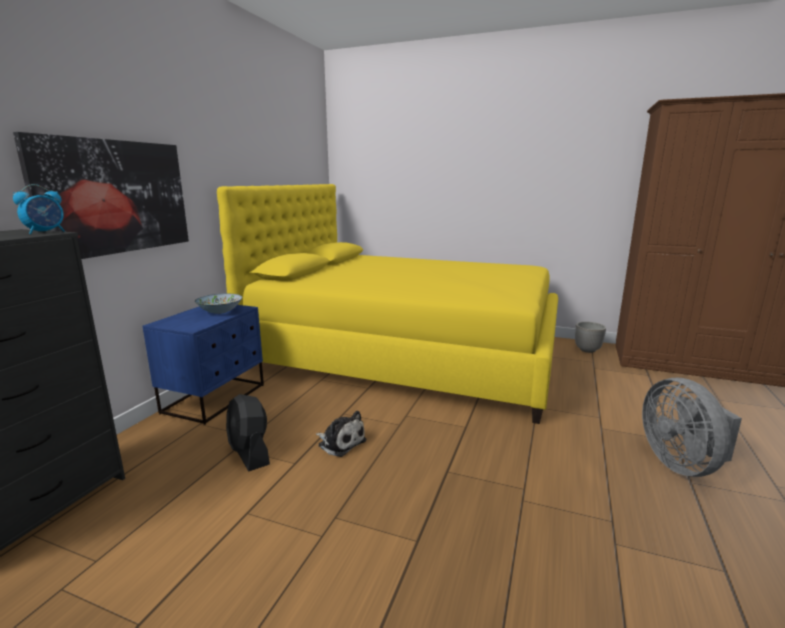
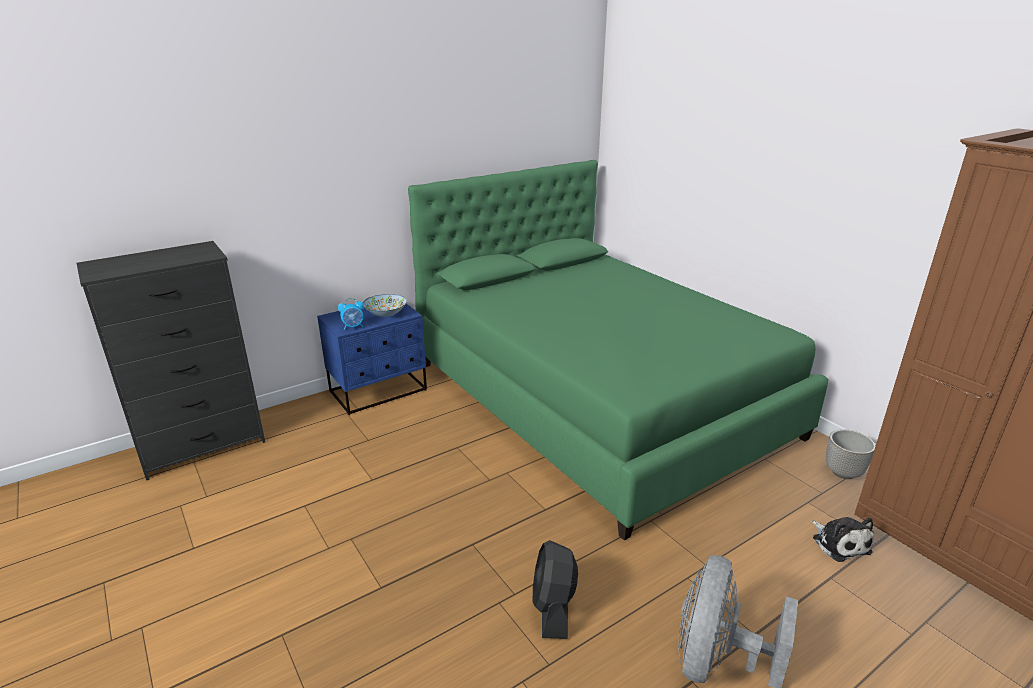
camera: 35 degrees right, 10 degrees up
picture [13,132,189,259] -> none
alarm clock [13,184,65,234] -> alarm clock moved to [338,298,364,330]
yellow bed [217,184,558,424] -> green bed [408,160,829,541]
black fan [226,394,270,472] -> black fan moved to [533,540,578,639]
plush toy [316,411,366,457] -> plush toy moved to [811,517,874,562]

